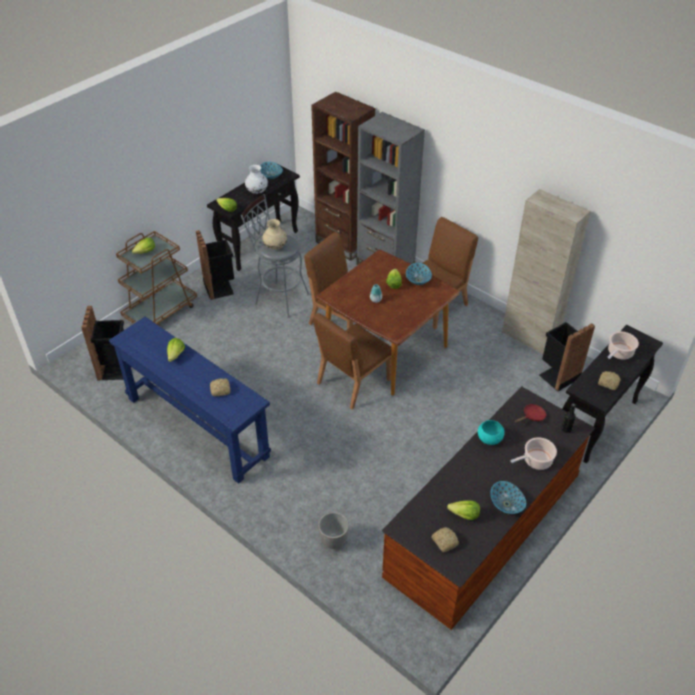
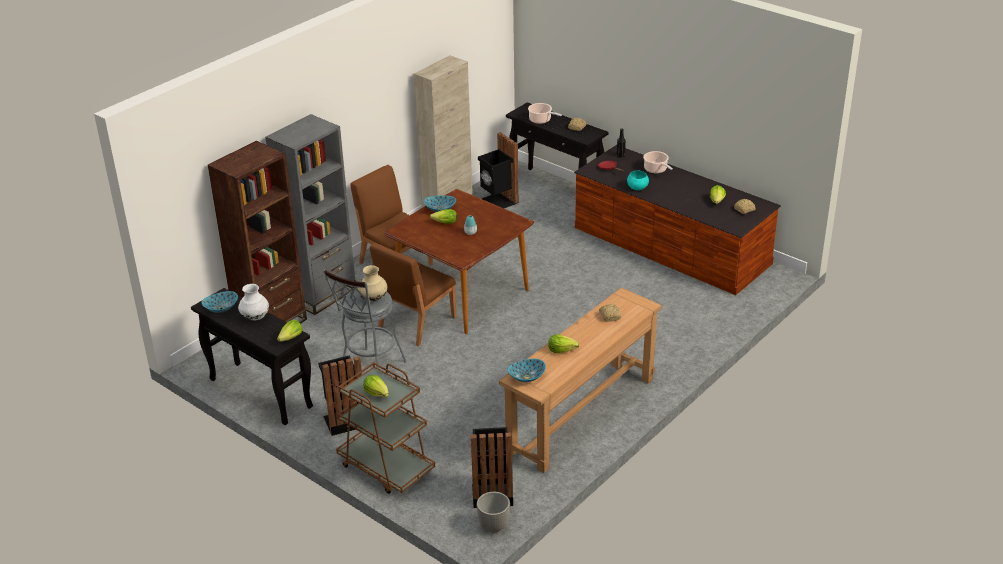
camera: 90 degrees left, 10 degrees down
blue console table [109,317,271,484] -> brown console table [499,287,662,473]
brown chair [313,313,391,409] -> none
planter [318,512,349,549] -> planter moved to [477,492,510,533]
bowl [490,481,526,514] -> bowl moved to [508,359,546,382]

